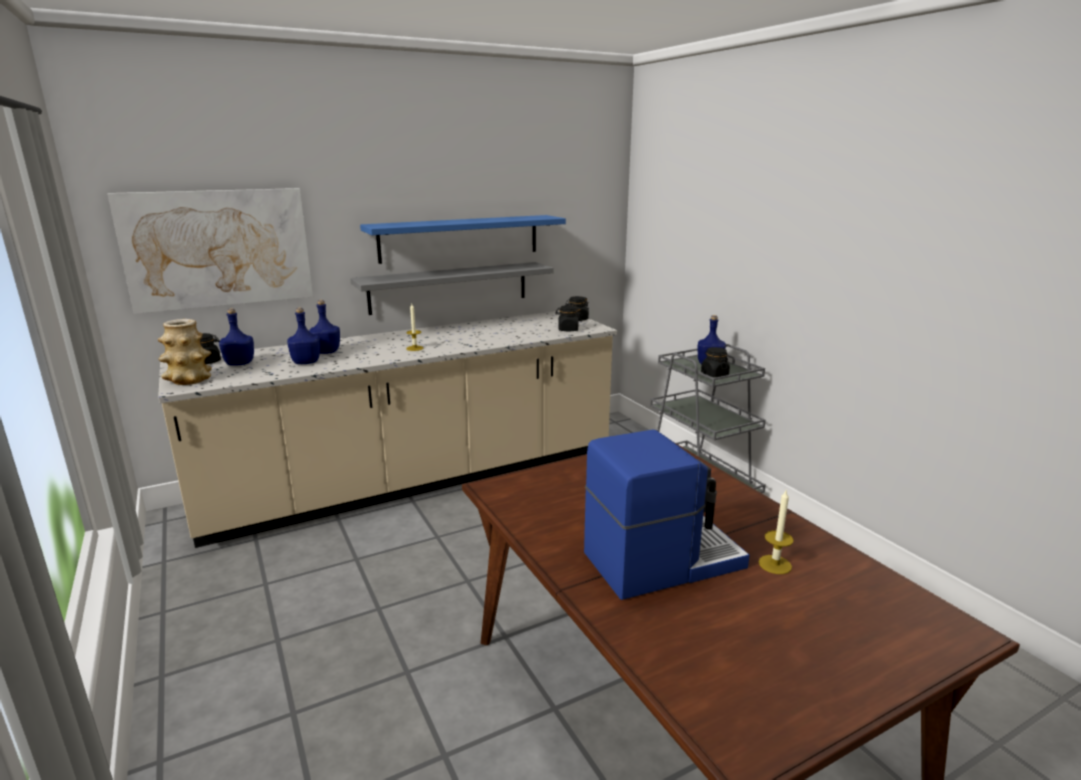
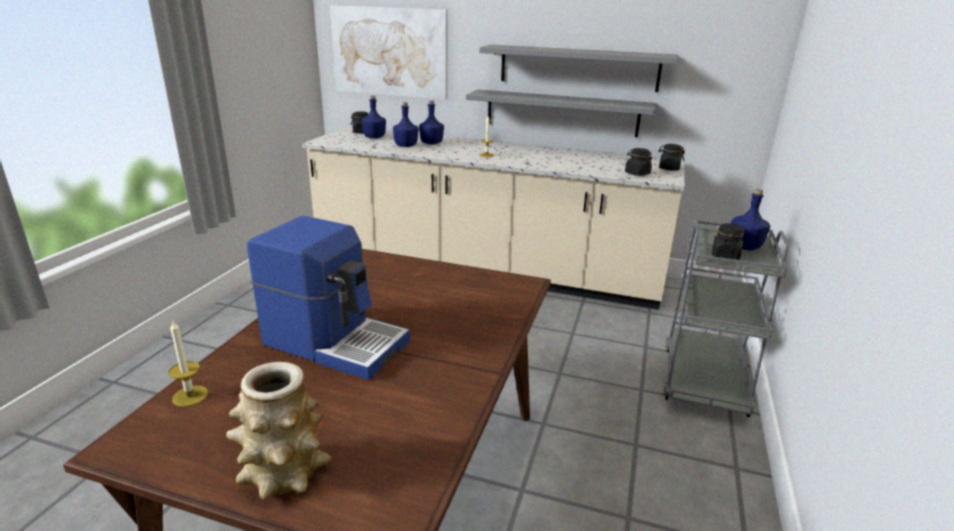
camera: 45 degrees right, 5 degrees up
vase [158,319,212,385] -> vase moved to [226,362,331,500]
blue shelf [360,215,566,264] -> grey shelf [479,45,678,92]
candle [759,490,794,574] -> candle moved to [168,321,208,407]

